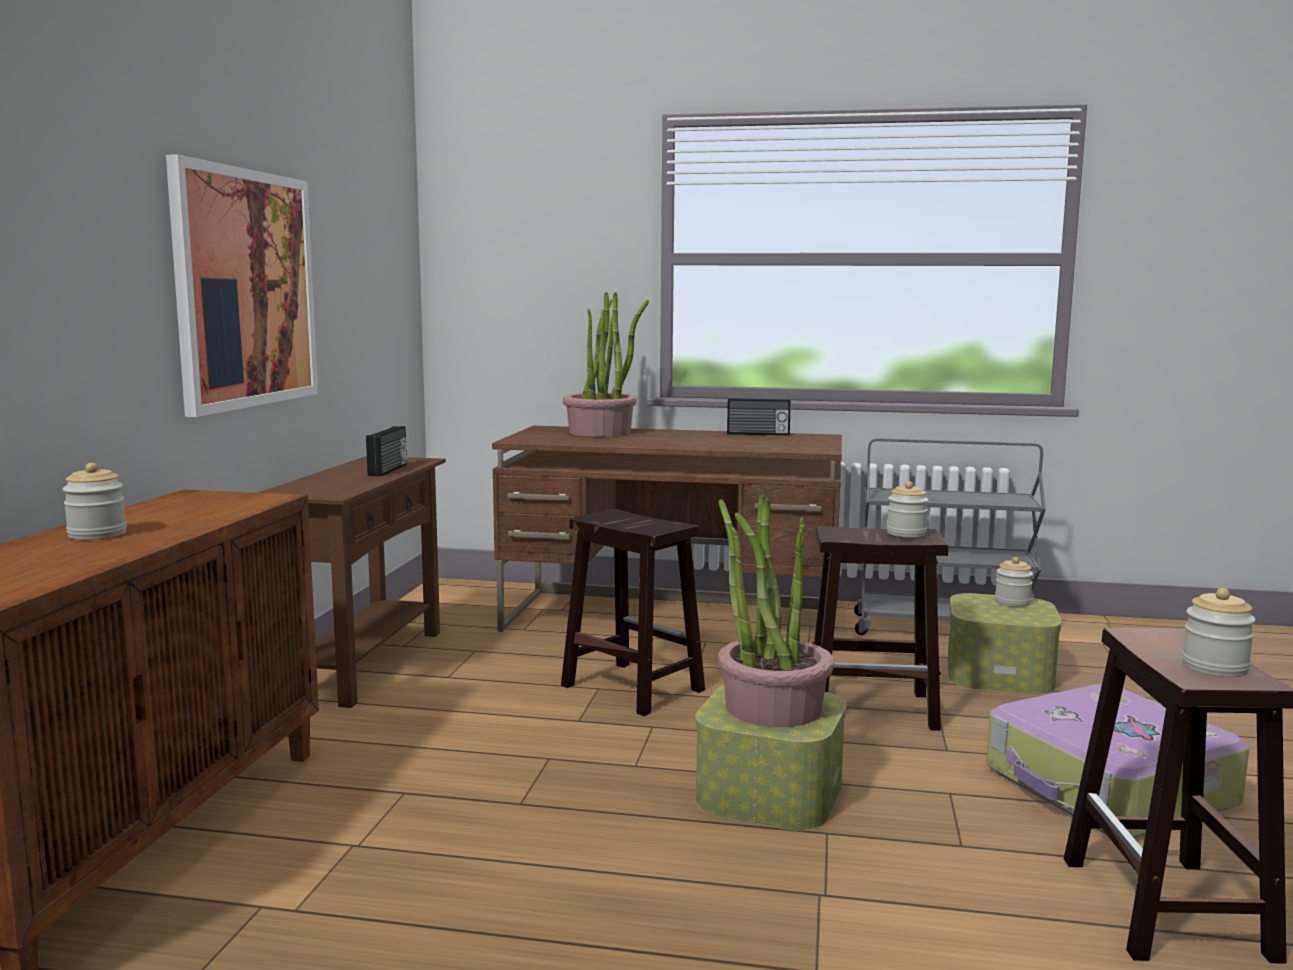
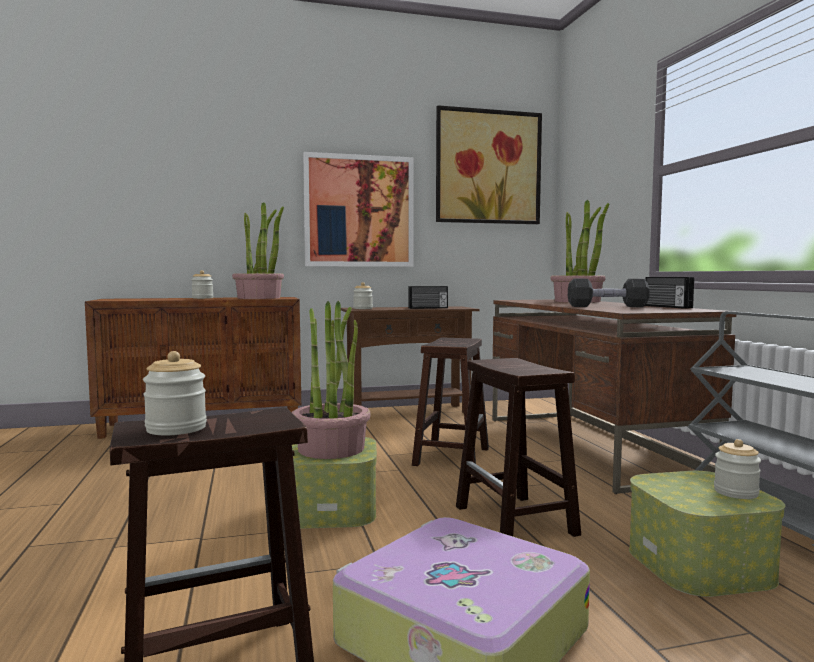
camera: 65 degrees right, 5 degrees down
jar [887,481,929,537] -> jar moved to [353,282,373,309]
none -> potted plant [232,202,284,299]
none -> picture [436,105,542,224]
none -> black dumbbell [568,279,650,307]

